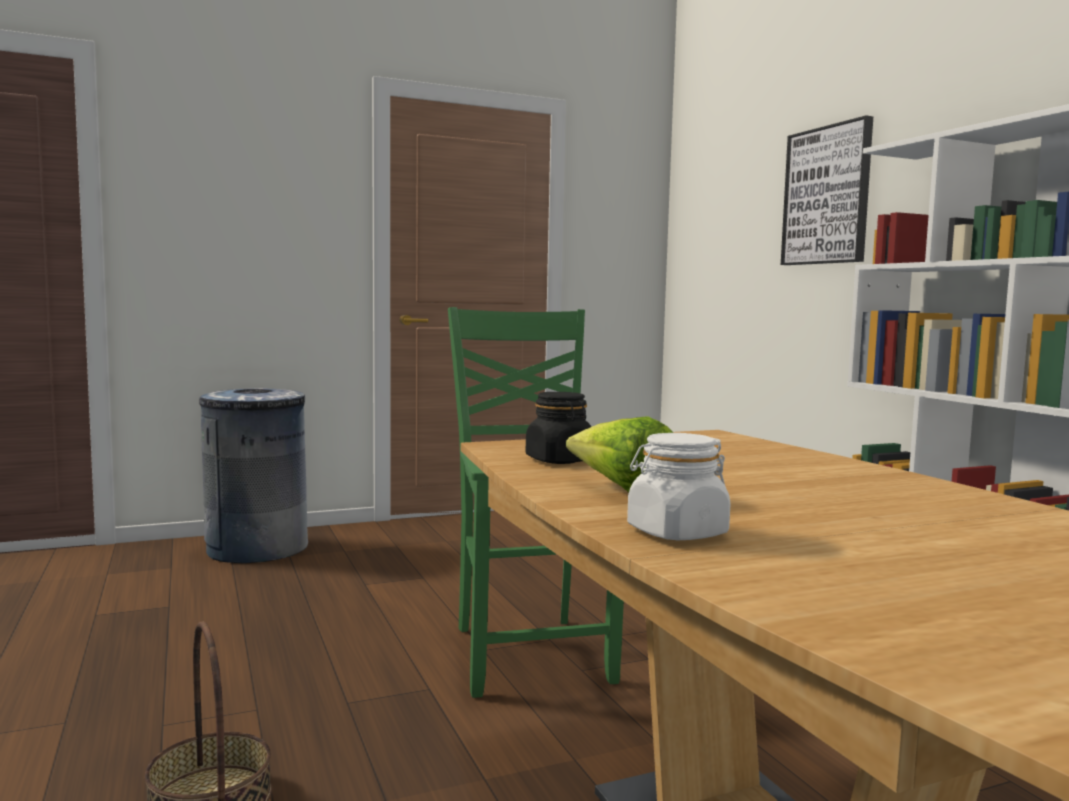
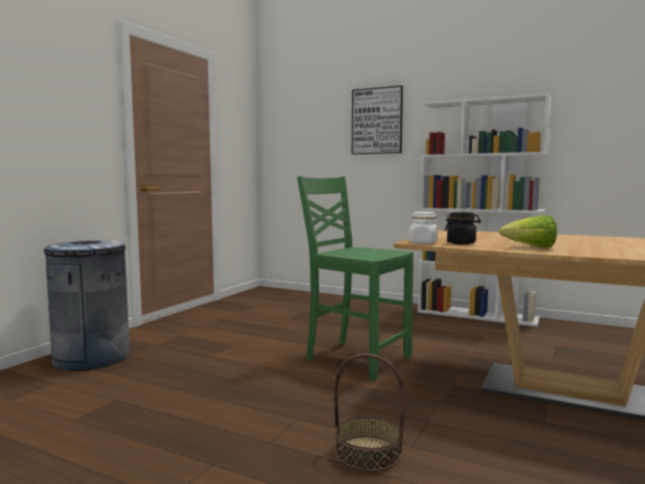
camera: 40 degrees left, 0 degrees up
white jar [627,433,730,540] -> white jar moved to [409,212,438,244]

